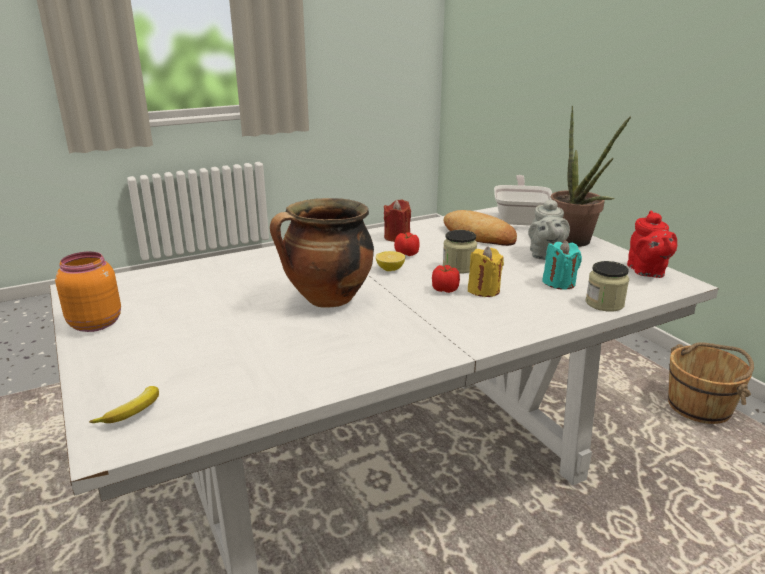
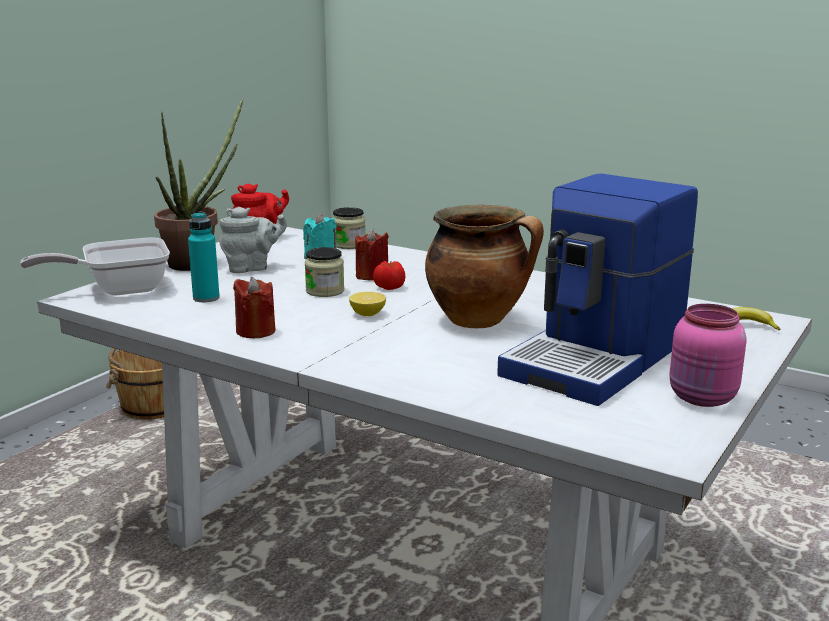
camera: 120 degrees left, 5 degrees down
orange jar [55,252,121,332] -> pink jar [670,304,747,407]
tomato [394,232,420,256] -> none
bread [443,210,517,246] -> turquoise bottle [188,212,220,302]
yellow candle [468,247,504,297] -> red candle [355,228,389,281]
none -> coffee machine [497,173,698,406]

